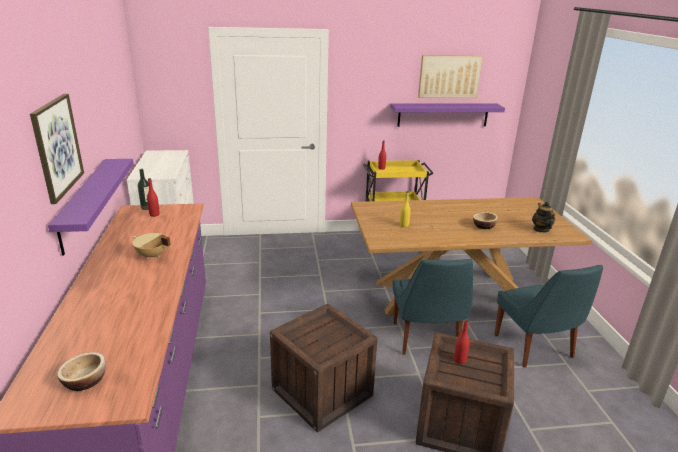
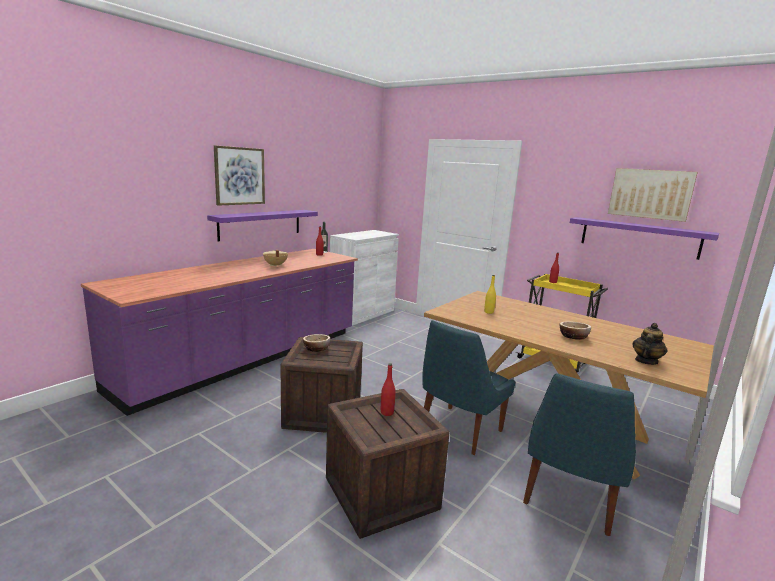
camera: 45 degrees right, 10 degrees down
bowl [57,352,106,391] -> bowl moved to [303,334,330,352]

